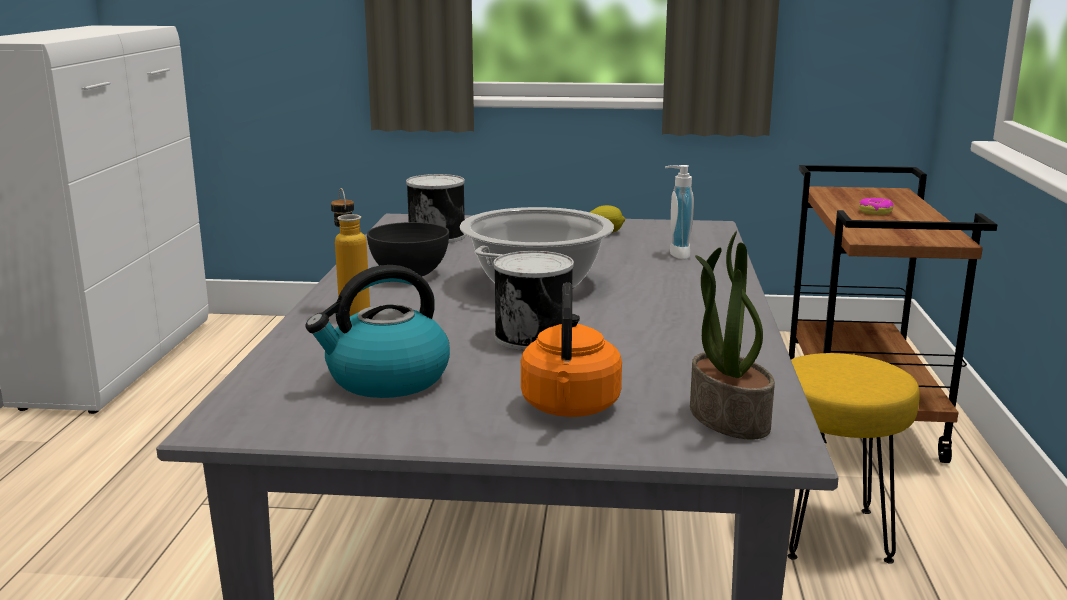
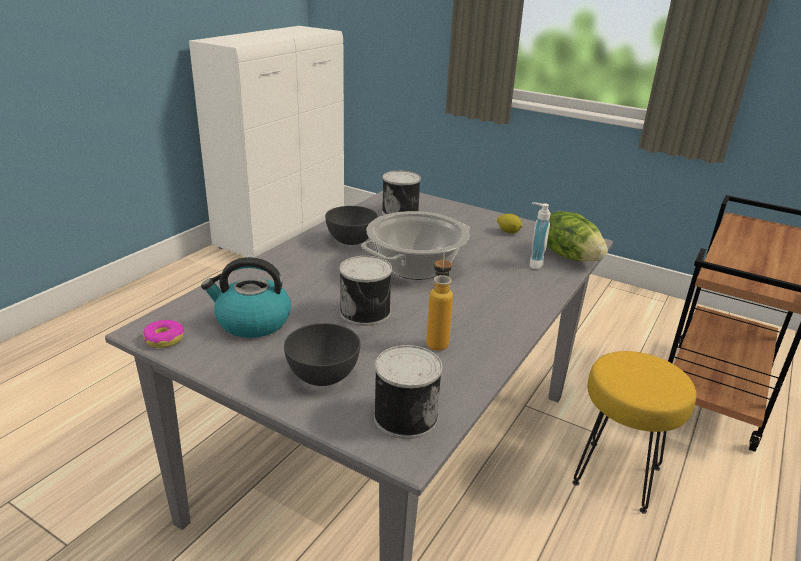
camera: 25 degrees right, 10 degrees up
bottle [331,188,370,316] -> bottle moved to [426,253,453,351]
orange kettle [521,282,622,417] -> grey bowl [284,323,360,386]
potted plant [690,231,775,440] -> can [374,345,442,439]
donut [859,198,894,215] -> donut moved to [143,320,184,348]
none -> lettuce [547,211,608,261]

